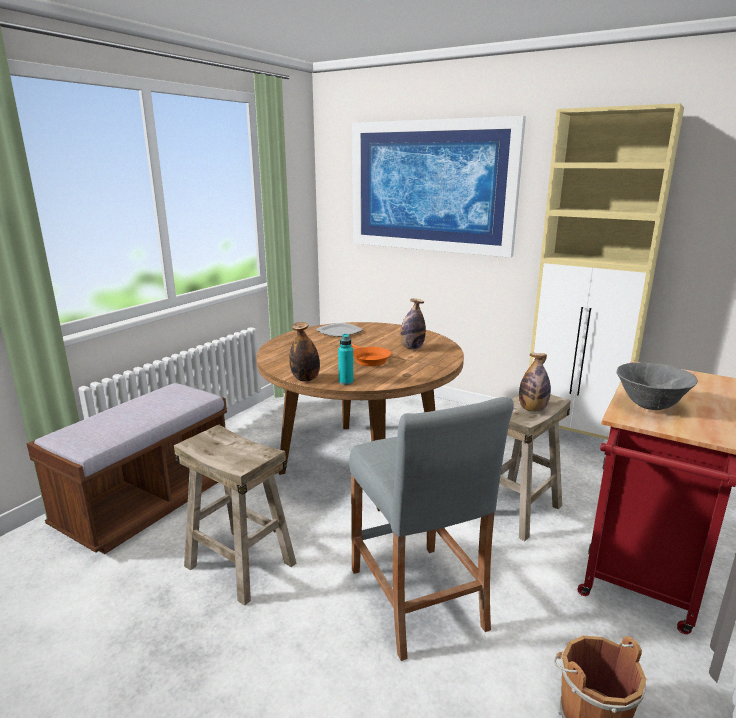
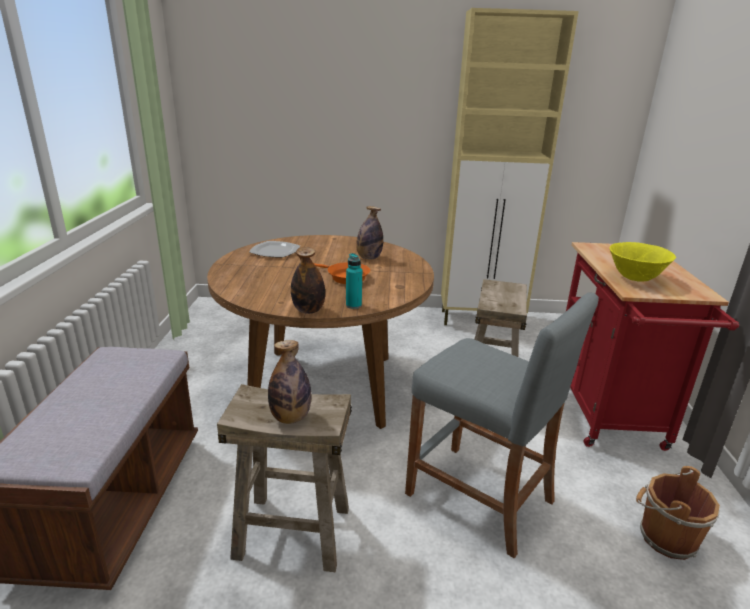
camera: 30 degrees left, 5 degrees up
picture [352,116,526,258] -> none
bottle [519,353,551,412] -> bottle moved to [268,340,311,424]
grey bowl [616,362,698,410] -> yellow bowl [610,242,676,282]

